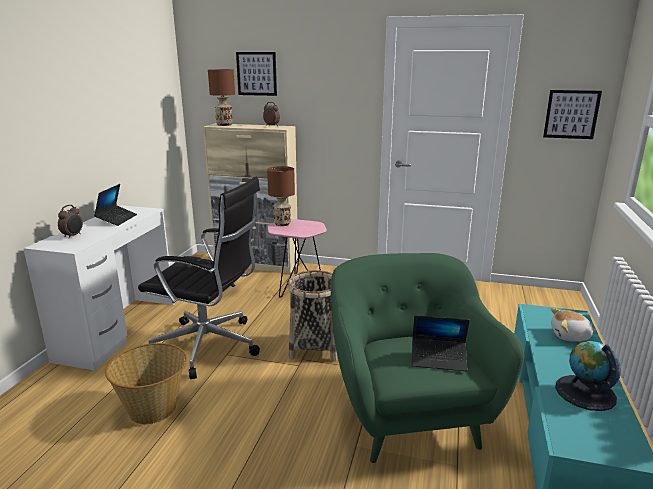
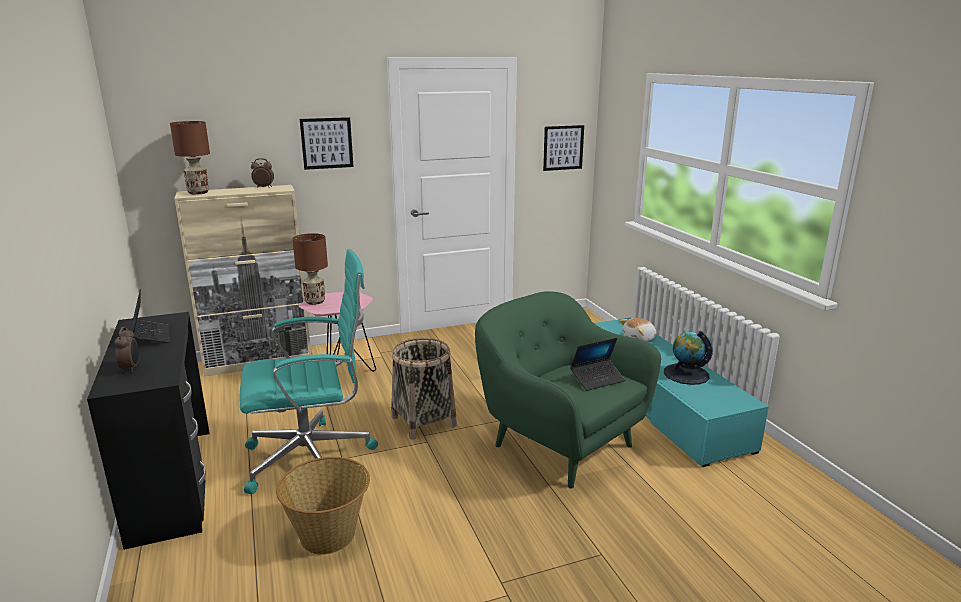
camera: 35 degrees left, 0 degrees up
white desk [23,205,174,370] -> black desk [87,312,210,550]
black office chair [138,177,260,379] -> turquoise office chair [239,249,378,494]
picture [236,52,277,96] -> picture moved to [300,117,354,170]

